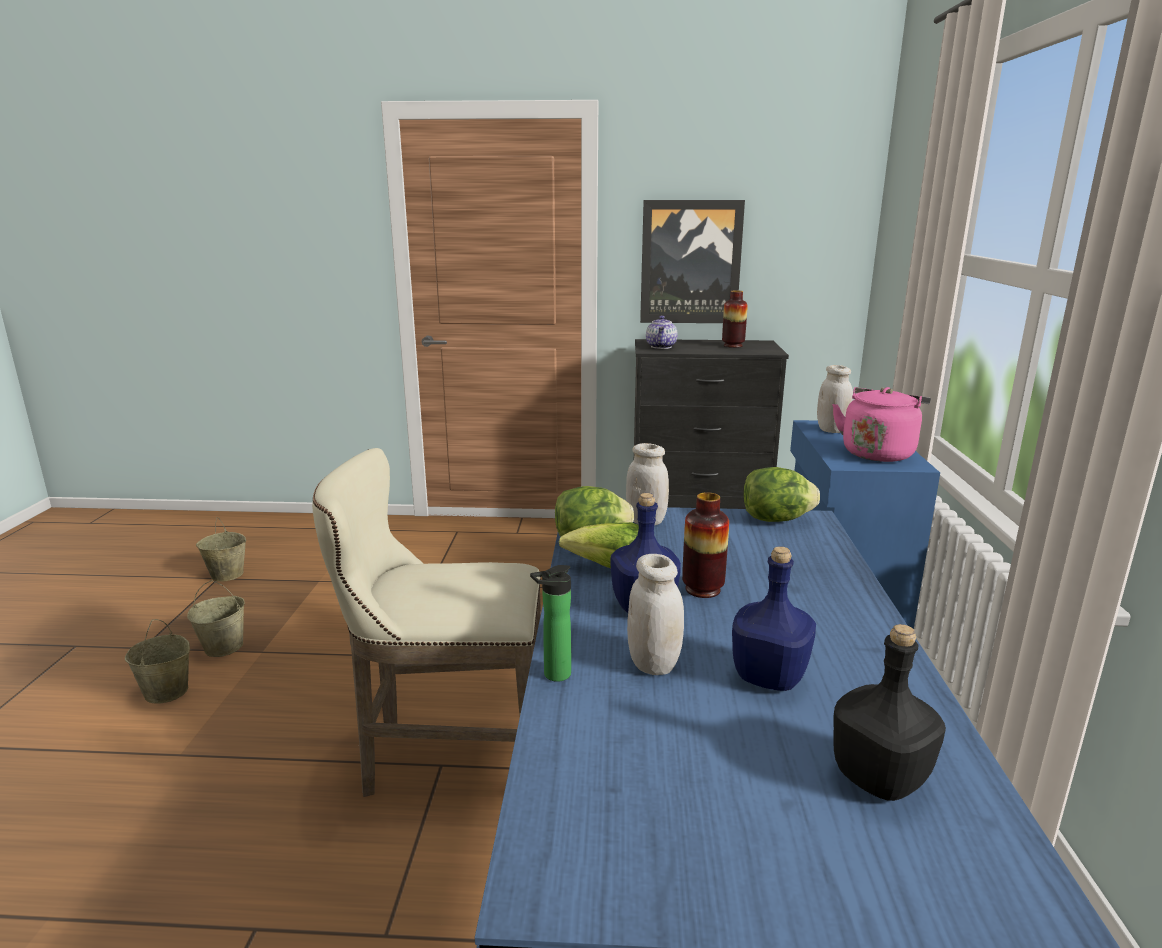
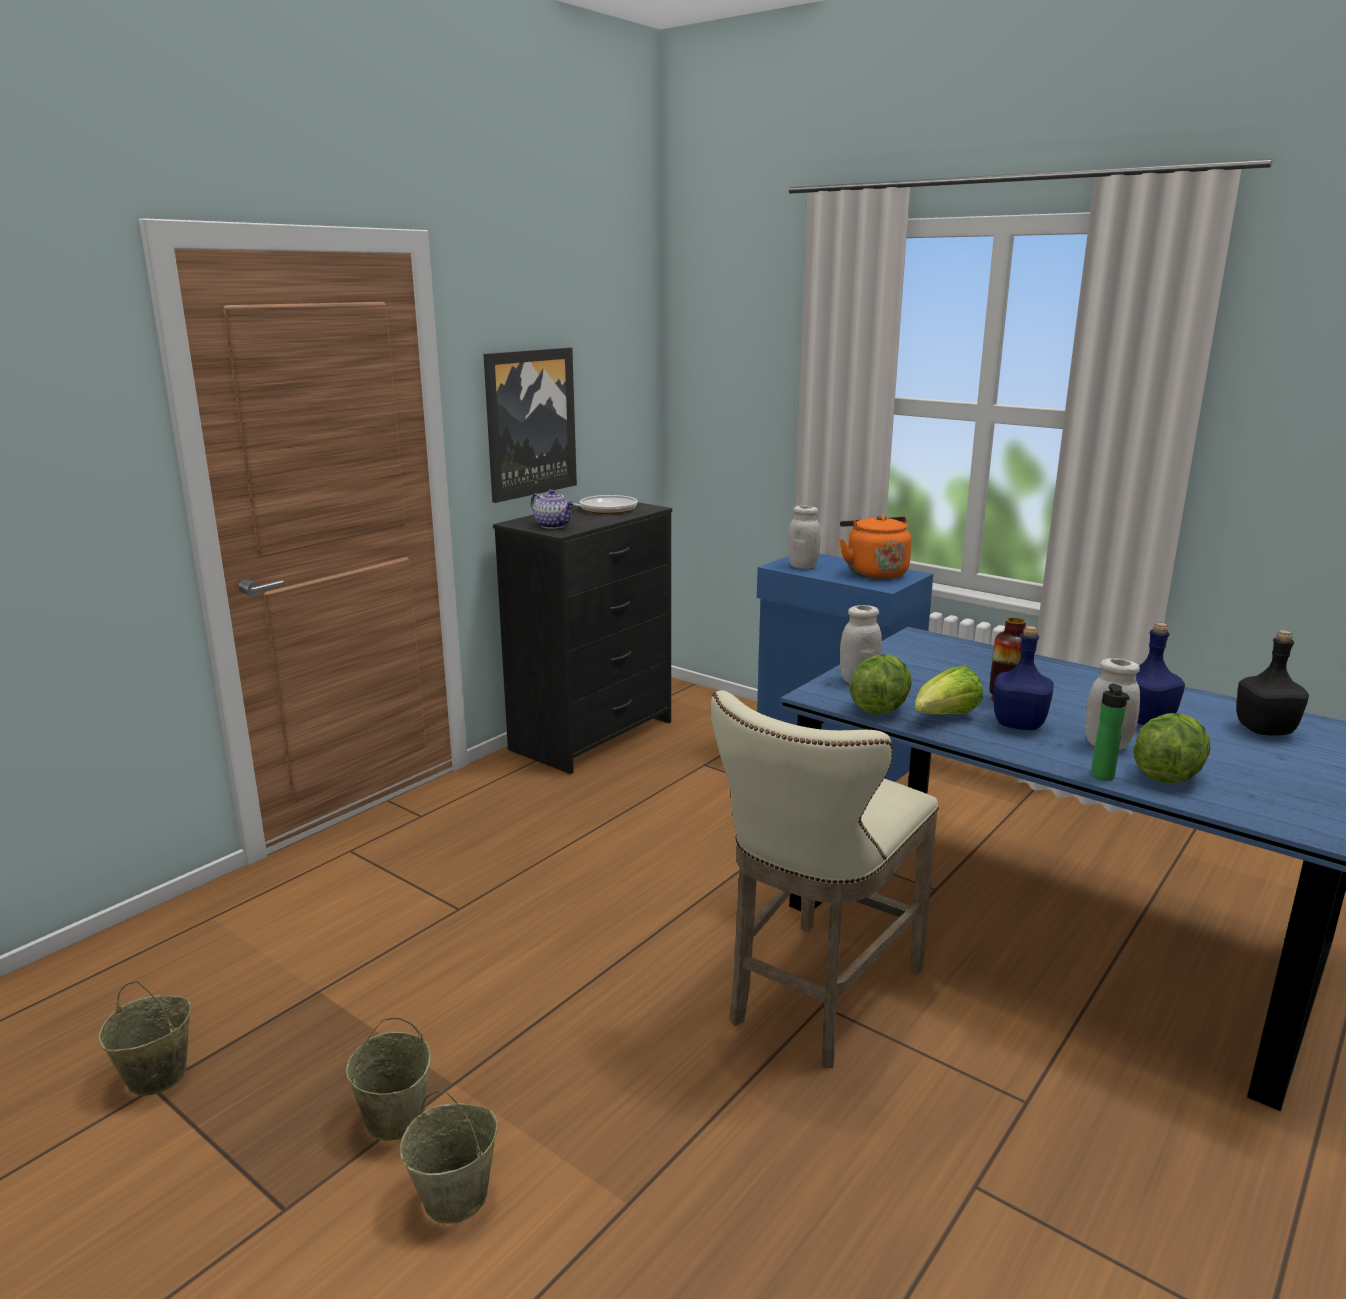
camera: 55 degrees left, 0 degrees up
vase [722,290,748,348] -> frying pan [536,495,638,514]
lettuce [743,467,820,522] -> lettuce moved to [1134,713,1210,783]
pink kettle [832,387,931,462] -> orange kettle [840,515,912,579]

